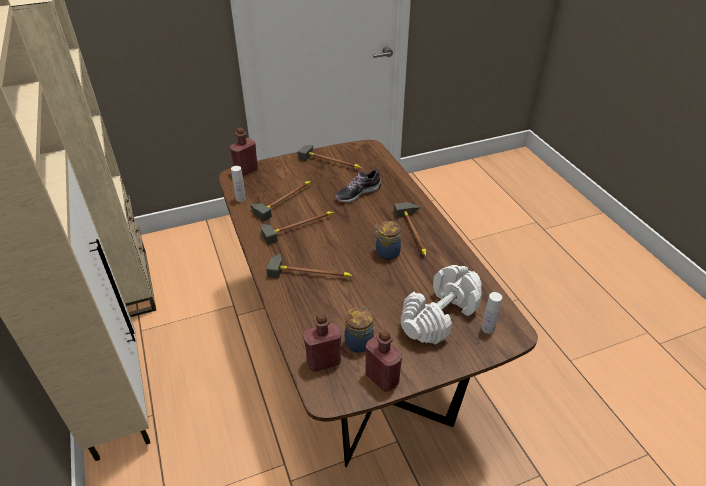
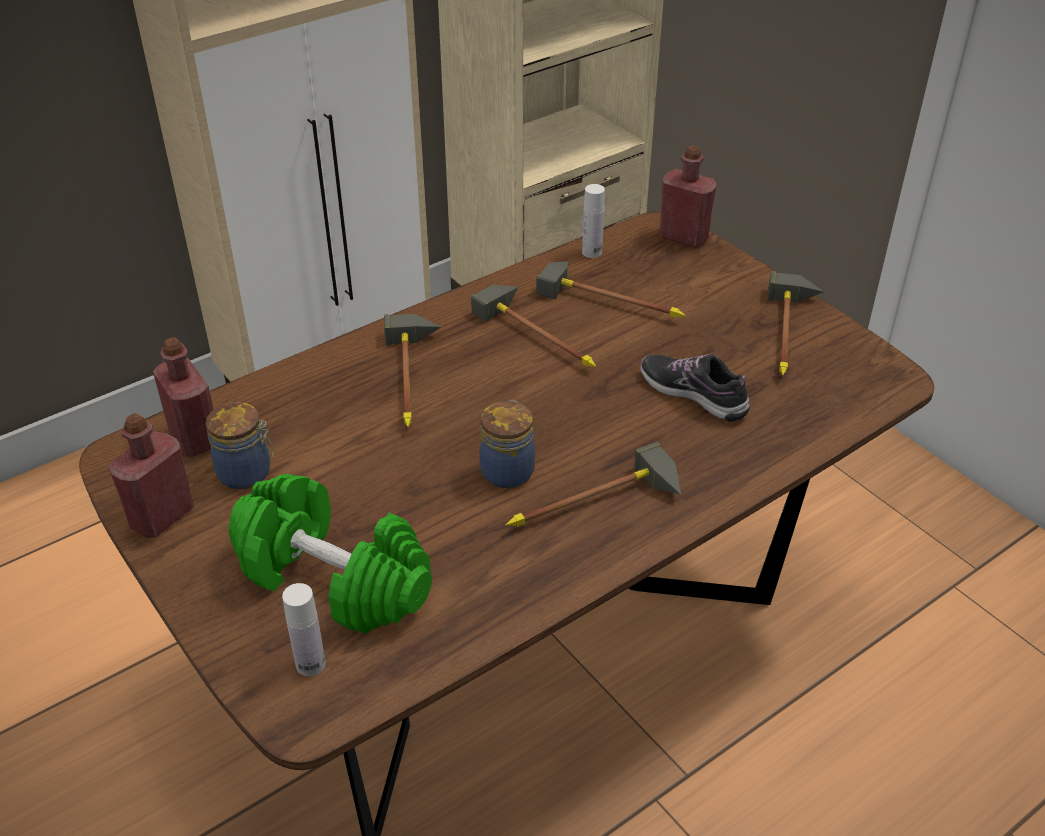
camera: 75 degrees right, 0 degrees up
white dumbbell [401,265,482,345] -> green dumbbell [228,474,432,634]

